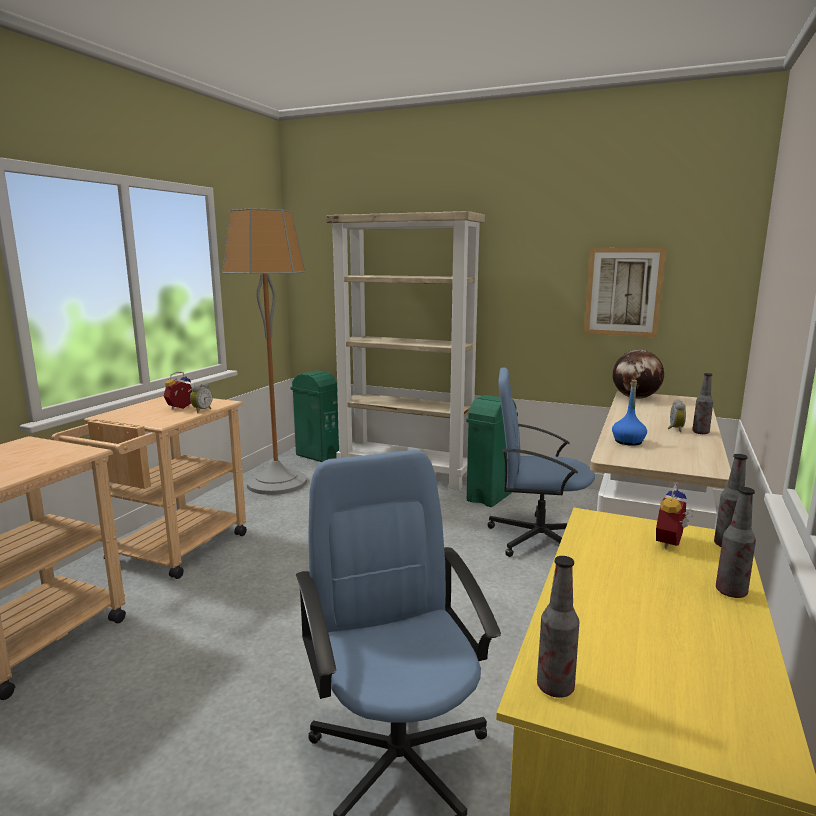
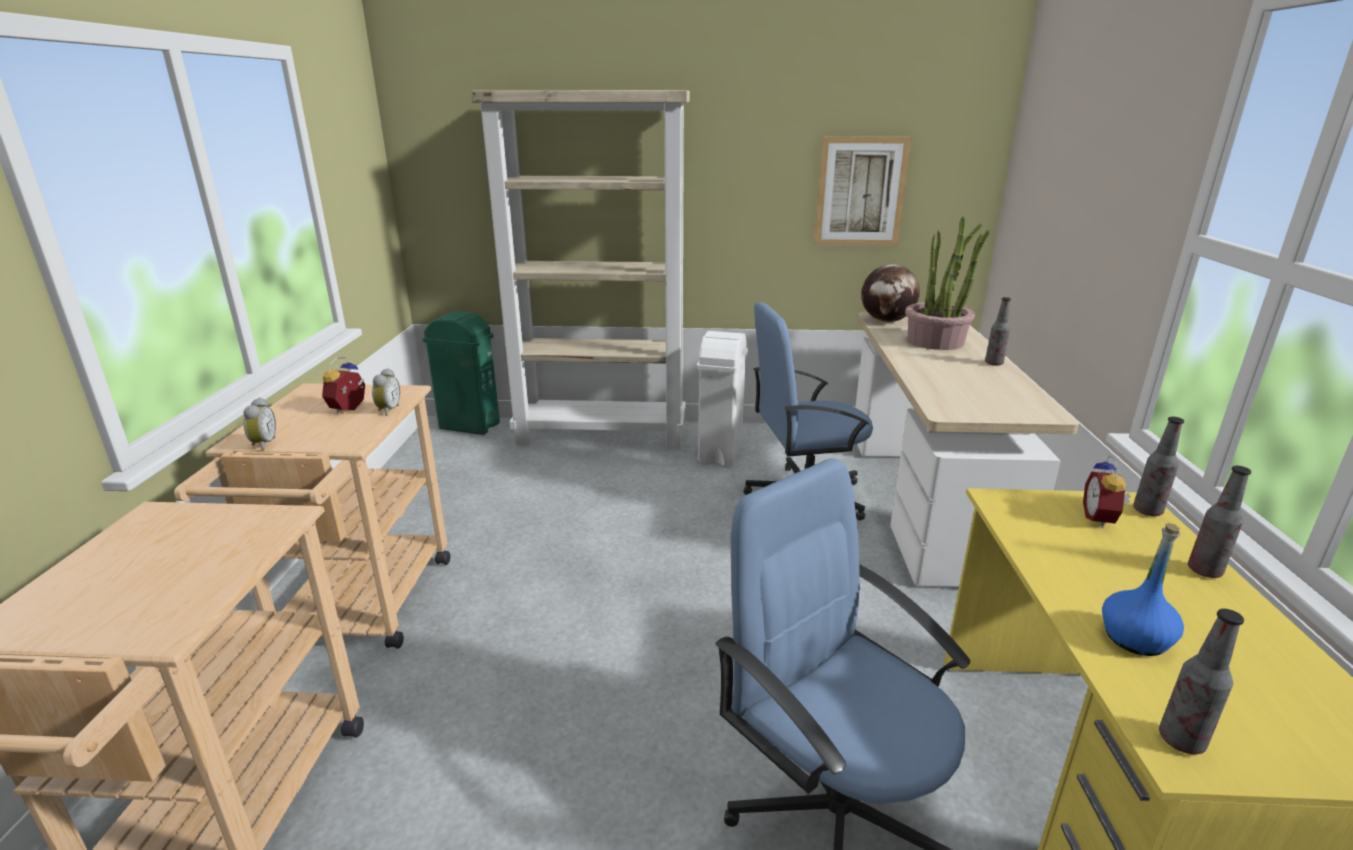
camera: 20 degrees left, 10 degrees up
floor lamp [222,208,307,495] -> none
green trash can [466,395,518,507] -> white trash can [697,331,748,466]
blue bottle [612,380,647,446] -> blue bottle moved to [1102,523,1184,656]
alarm clock [668,399,686,432] -> alarm clock moved to [243,398,276,451]
none -> potted plant [905,216,990,350]

